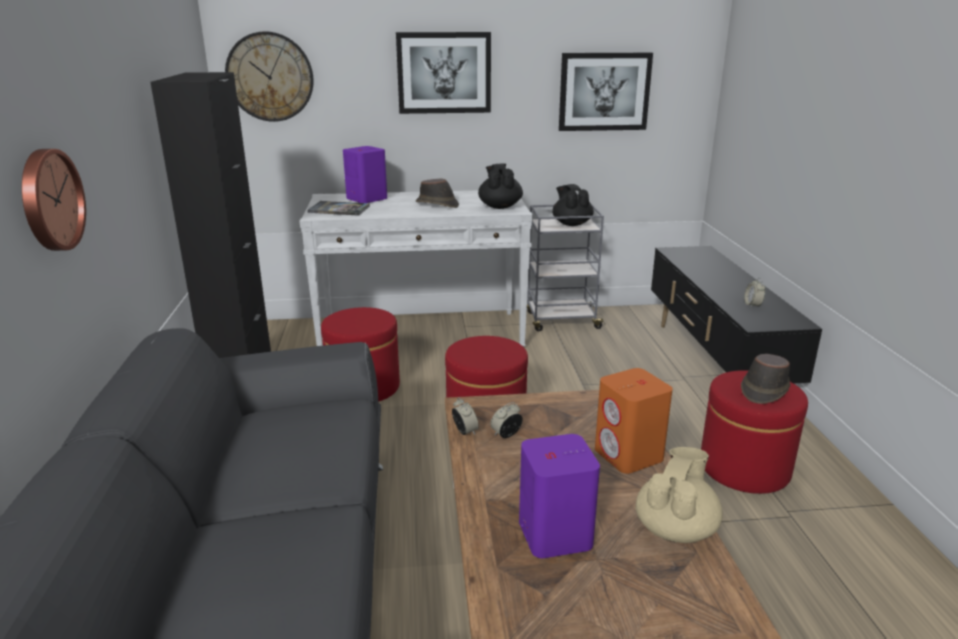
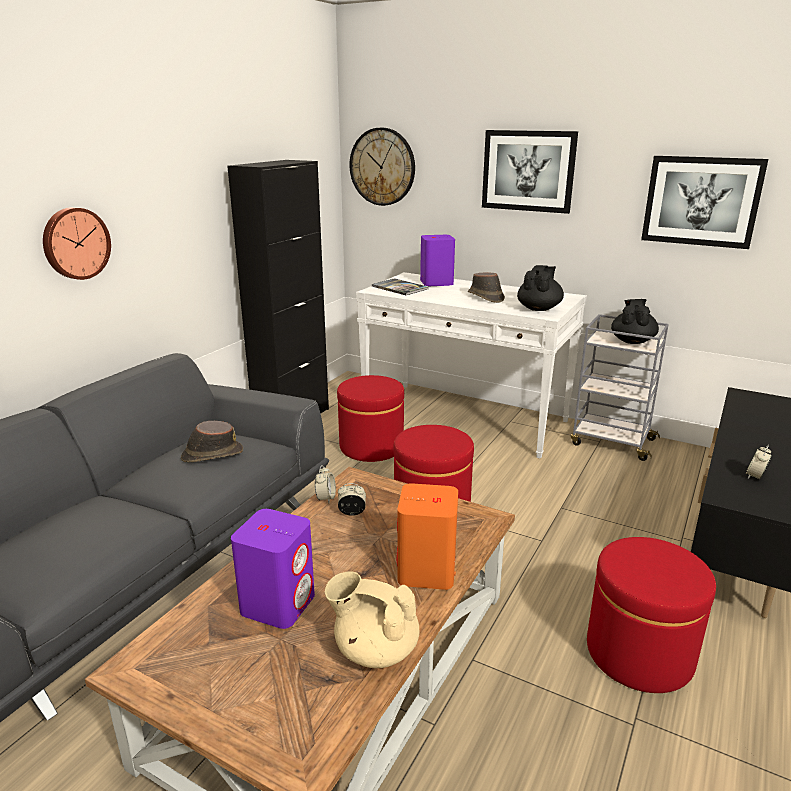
camera: 35 degrees right, 0 degrees up
beige teapot [636,447,723,543] -> beige teapot turned 135 degrees counterclockwise [325,571,419,668]
brown hat [741,354,790,404] -> brown hat moved to [181,421,243,462]

